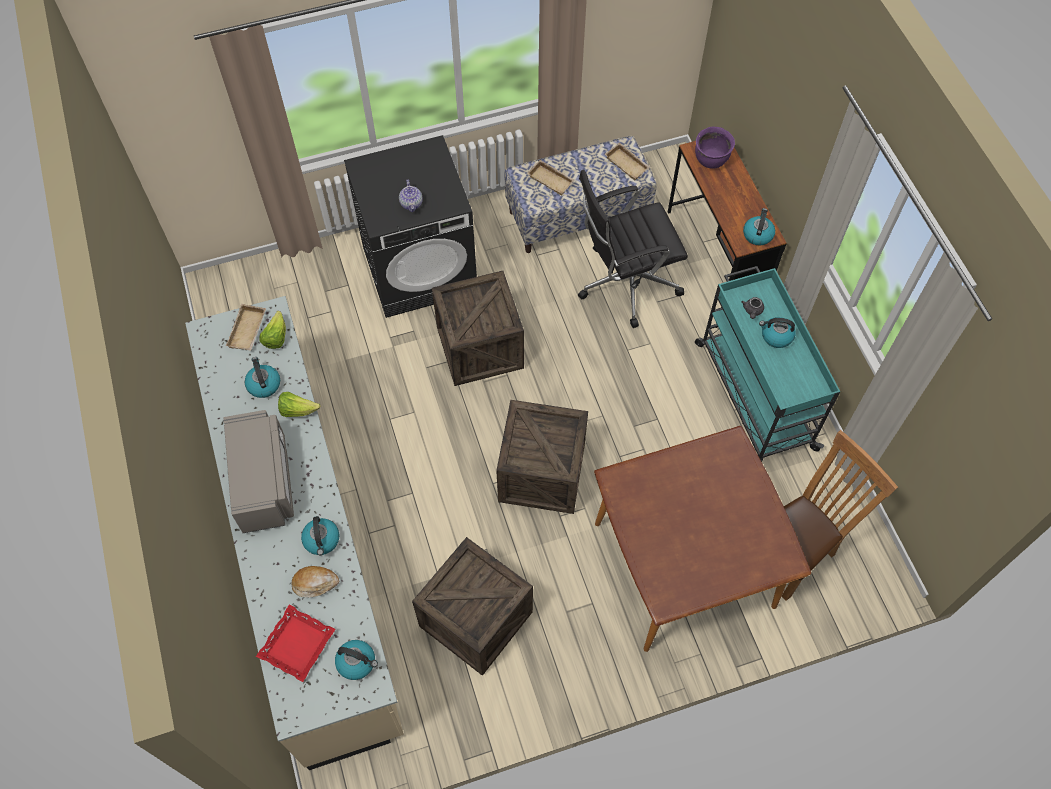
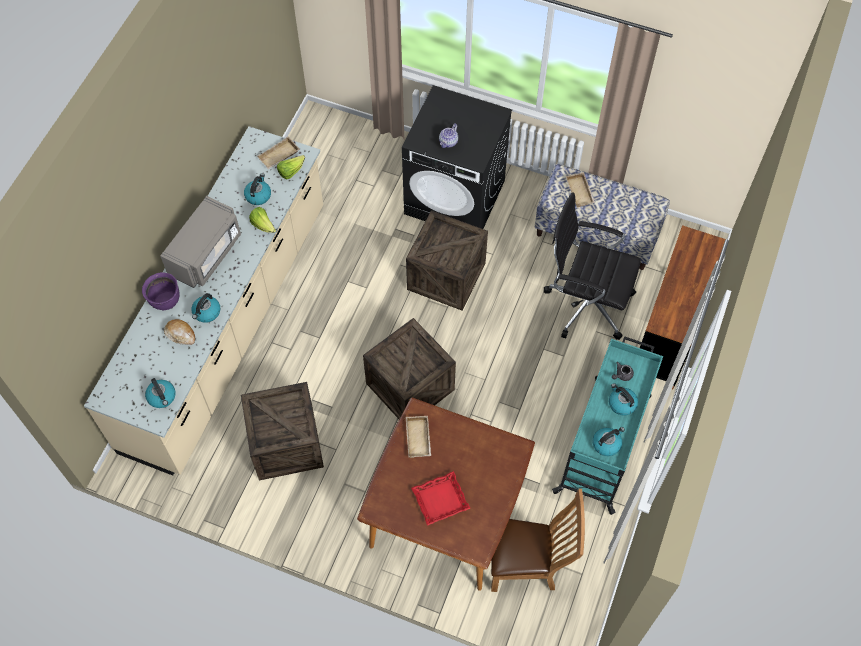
camera: 40 degrees right, 0 degrees up
red tray [256,604,335,682] -> red tray moved to [411,471,471,526]
beige tray [605,143,650,180] -> beige tray moved to [406,416,431,458]
purple cooking pot [695,127,735,169] -> purple cooking pot moved to [142,272,180,310]
kettle [743,208,775,246] -> kettle moved to [593,427,625,456]

